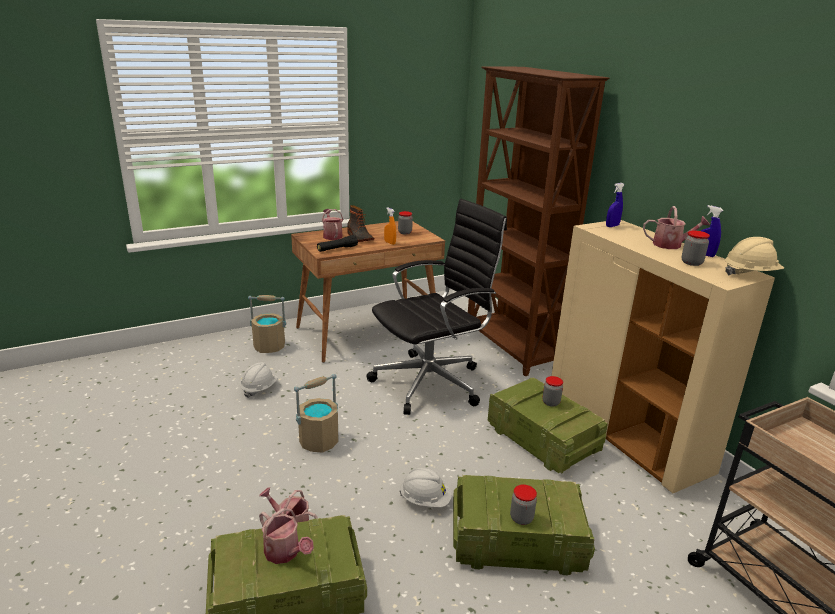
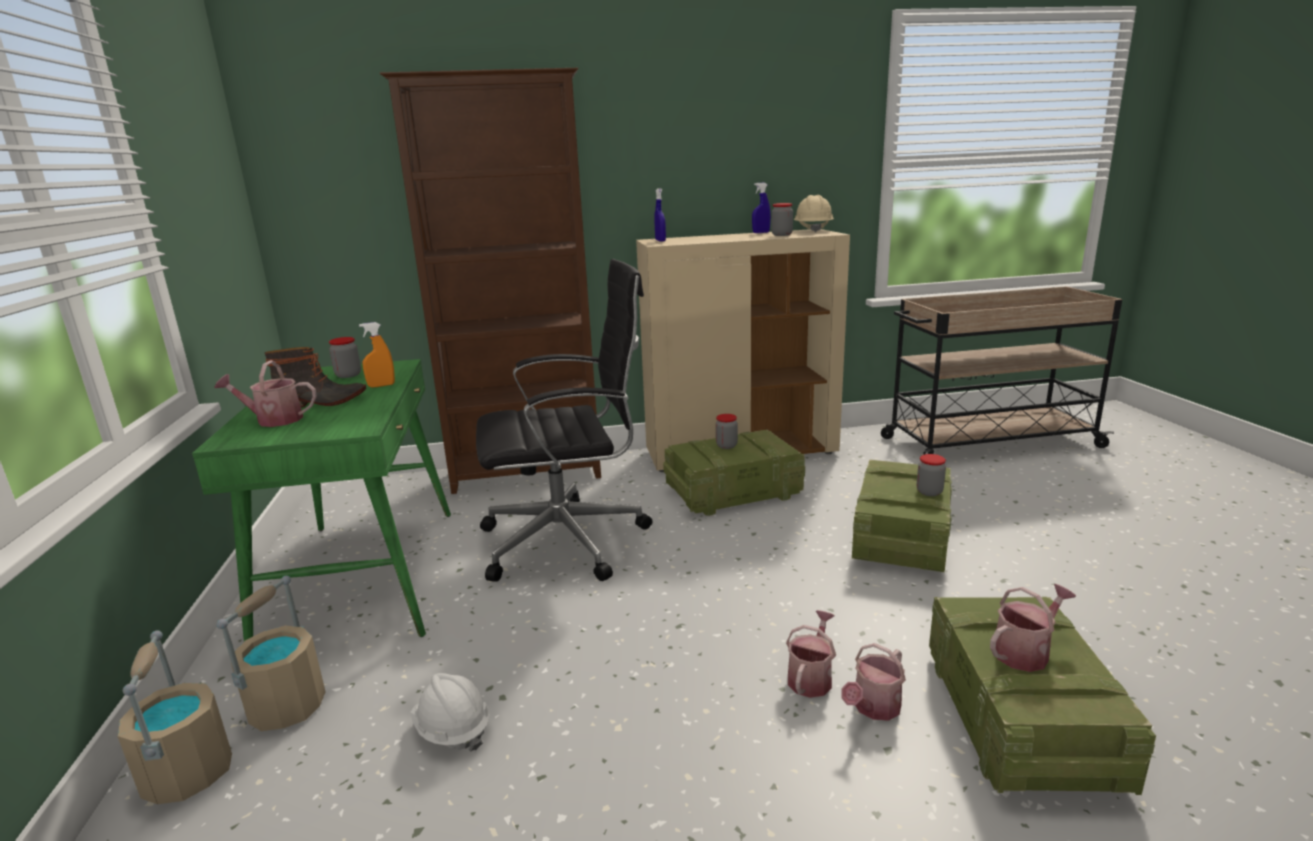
camera: 70 degrees left, 5 degrees down
brown desk [291,221,445,363] -> green desk [192,359,451,641]
beige bucket [294,374,339,453] -> beige bucket moved to [118,631,232,804]
black flashlight [317,235,358,252] -> none
black office chair [366,199,507,415] -> black office chair turned 90 degrees clockwise [476,259,652,582]
white hard hat [399,468,452,508] -> none
watering can [643,206,710,249] -> watering can moved to [786,610,836,698]

